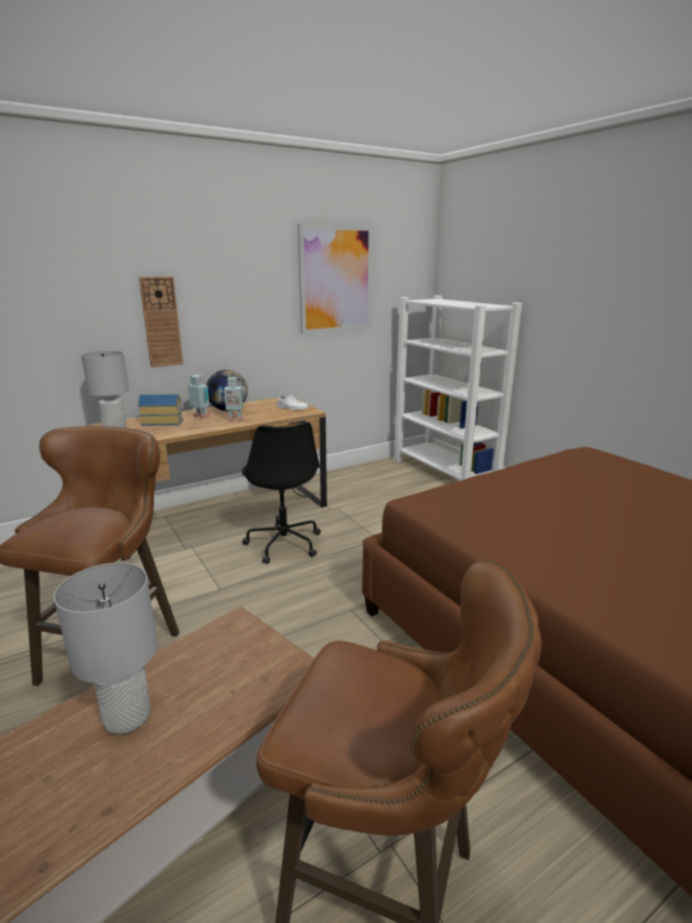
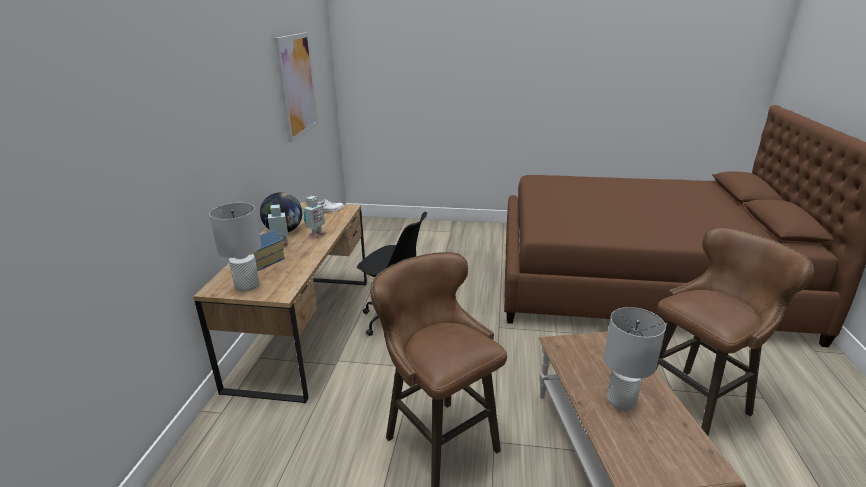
camera: 50 degrees left, 5 degrees up
wall clock [139,276,183,367] -> none
white bookcase [394,295,522,481] -> none

